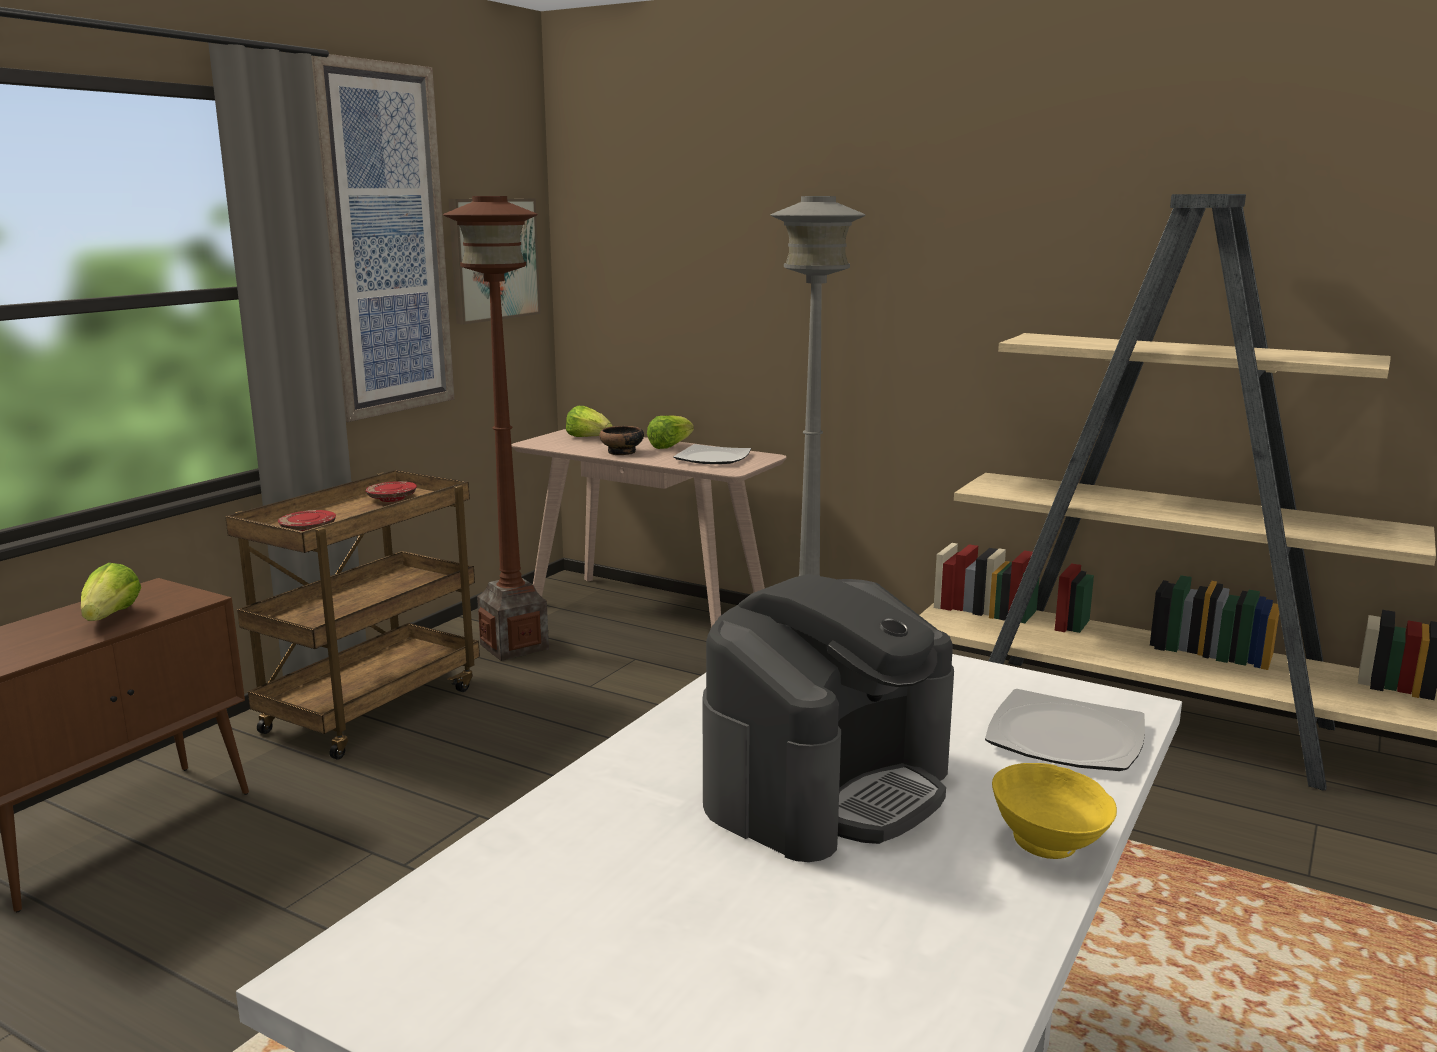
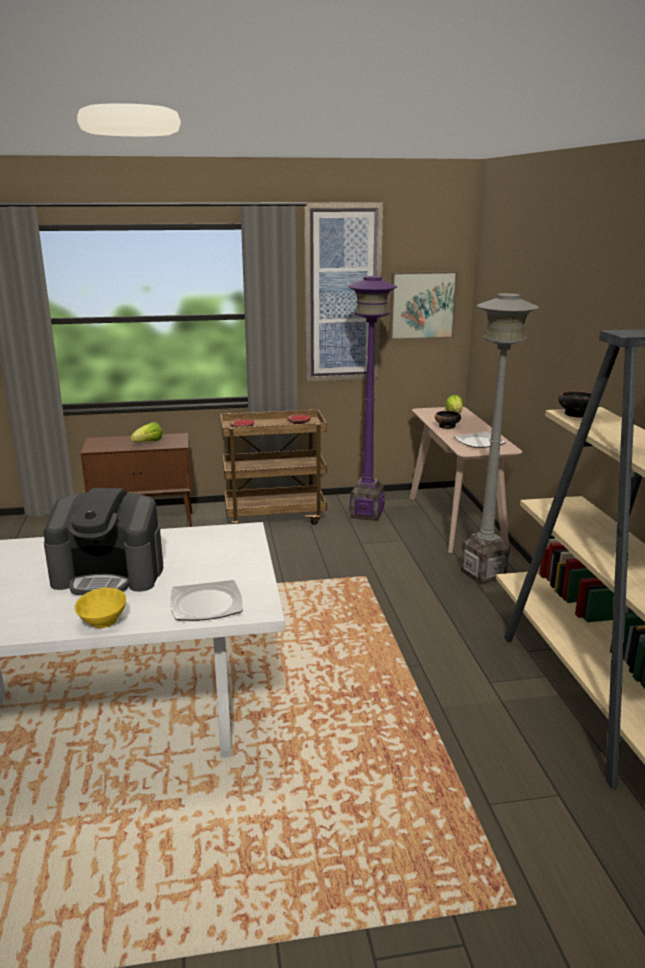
camera: 50 degrees right, 5 degrees up
brown floor lamp [443,196,549,661] -> purple floor lamp [348,276,397,521]
lettuce [647,415,694,449] -> none
none -> bowl [558,391,591,418]

